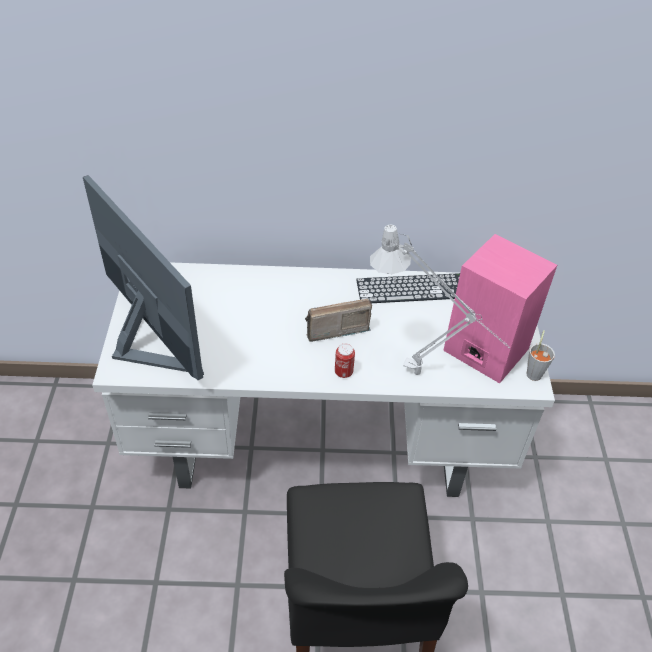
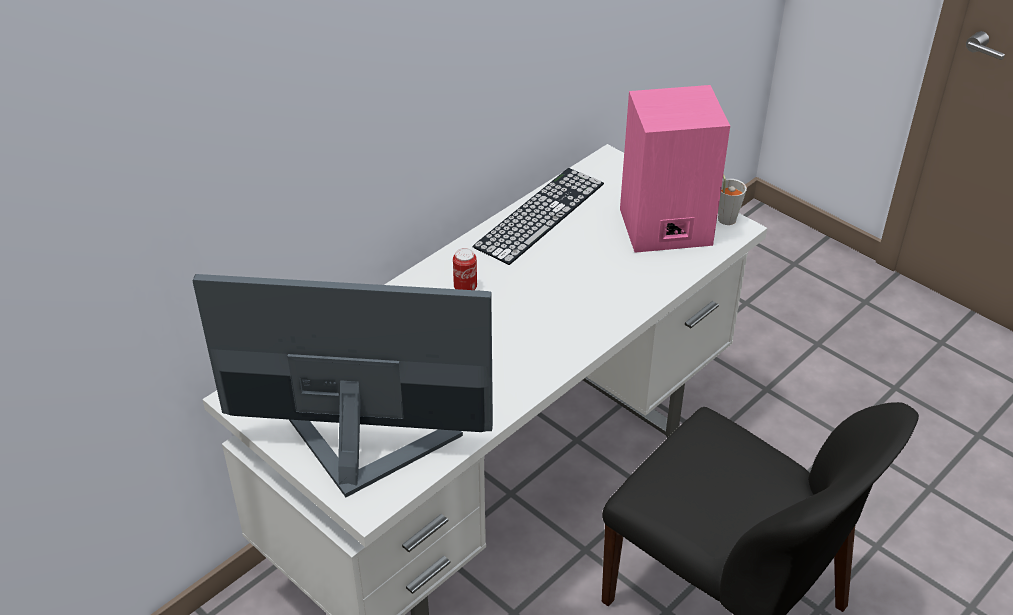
camera: 45 degrees left, 5 degrees down
radio [305,299,372,342] -> none
can [335,343,355,378] -> can moved to [453,248,477,290]
grey table lamp [370,225,511,375] -> none

